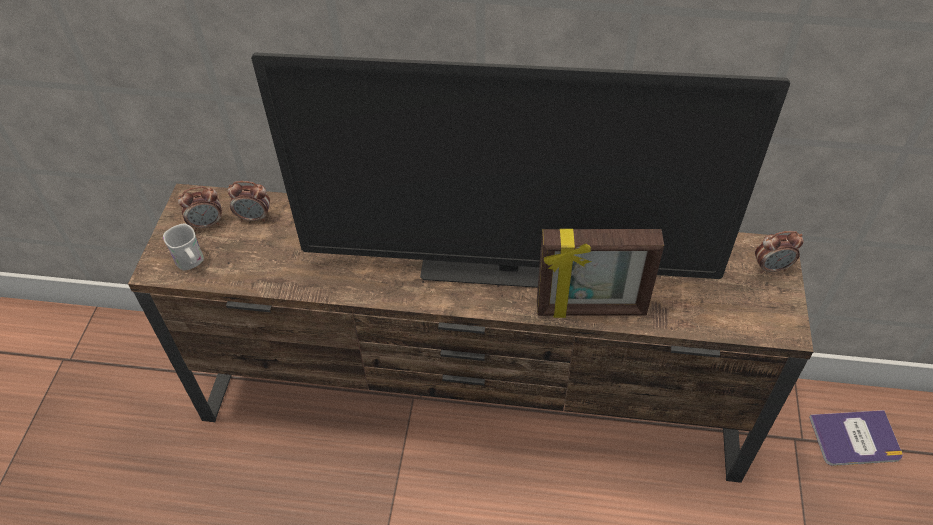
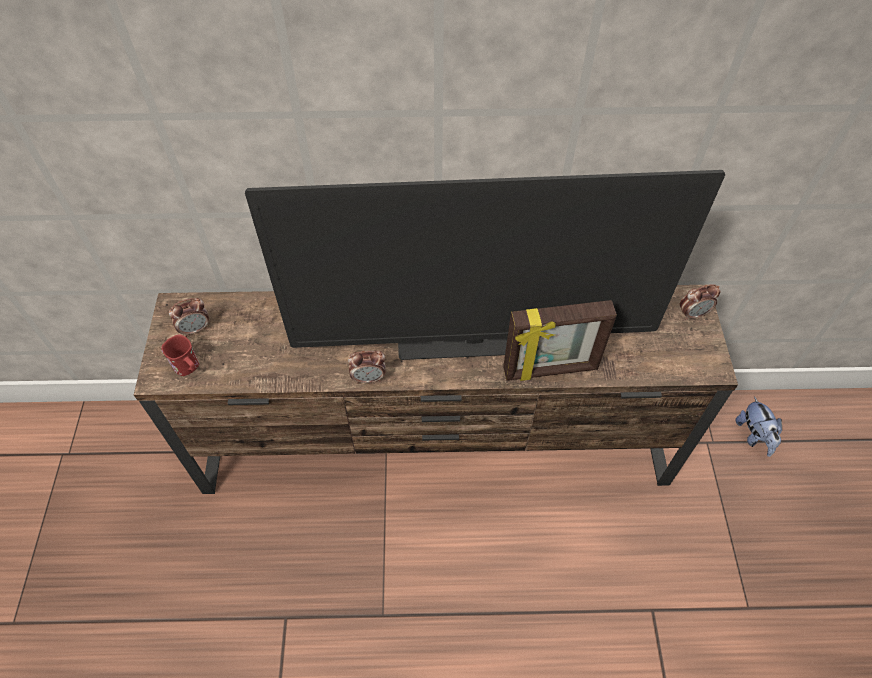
camera: 10 degrees left, 5 degrees up
white mug [163,224,204,270] -> red mug [161,334,200,376]
alarm clock [228,181,270,222] -> alarm clock moved to [348,351,385,384]
book [809,410,903,466] -> plush toy [735,397,782,457]

